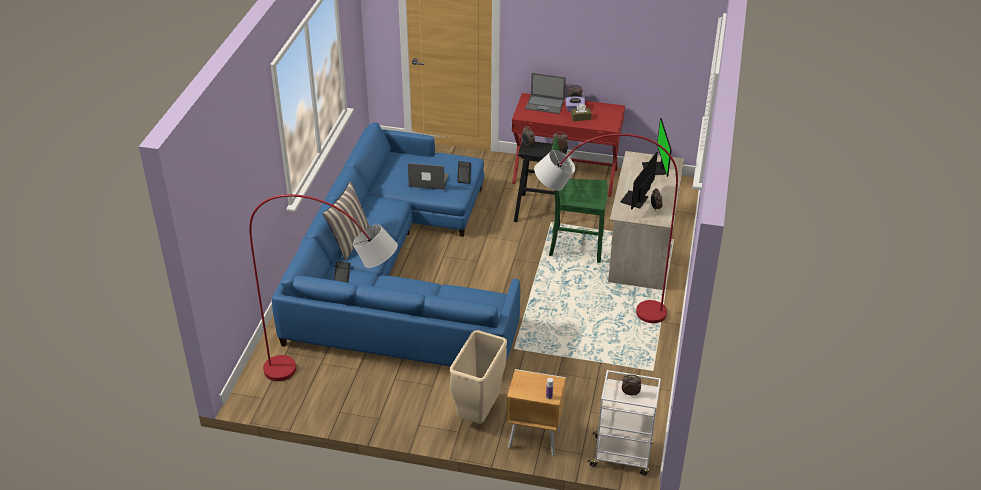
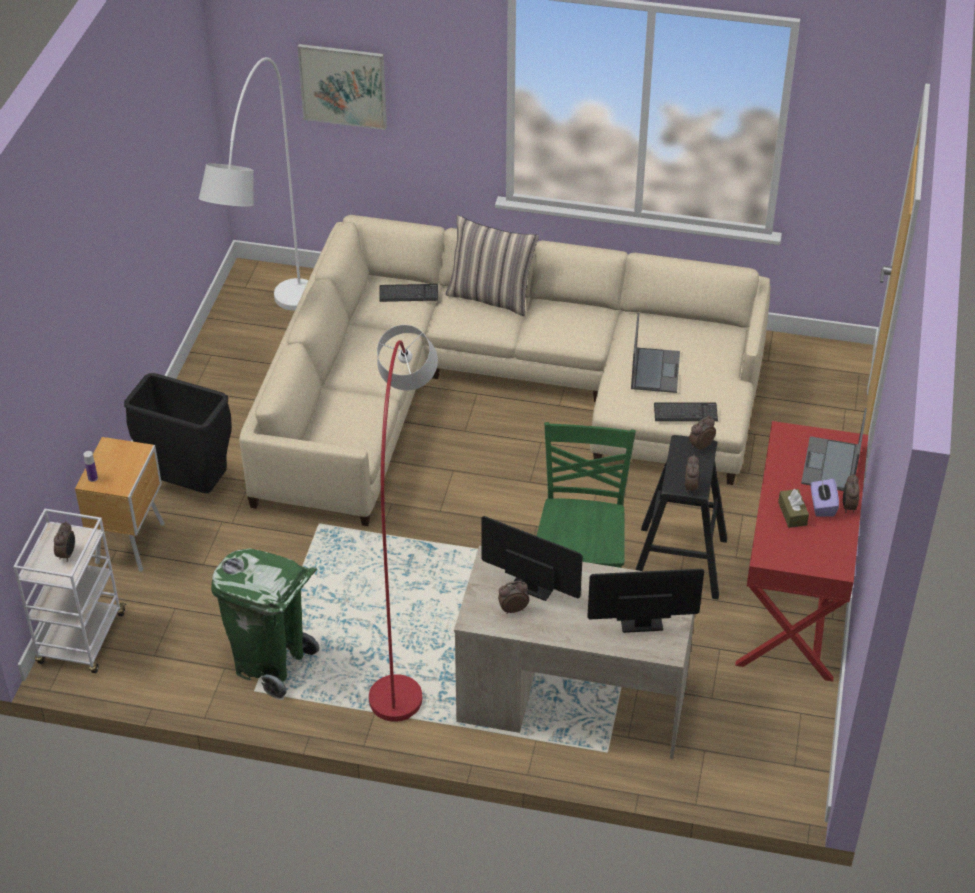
camera: 90 degrees right, 5 degrees up
red floor lamp [249,194,398,381] -> white floor lamp [198,57,308,311]
blue sofa [272,122,520,367] -> beige sofa [239,215,770,526]
beige trash can [450,330,507,424] -> black trash can [124,373,232,493]
none -> green trash can [211,548,319,700]
none -> picture [297,44,387,130]

